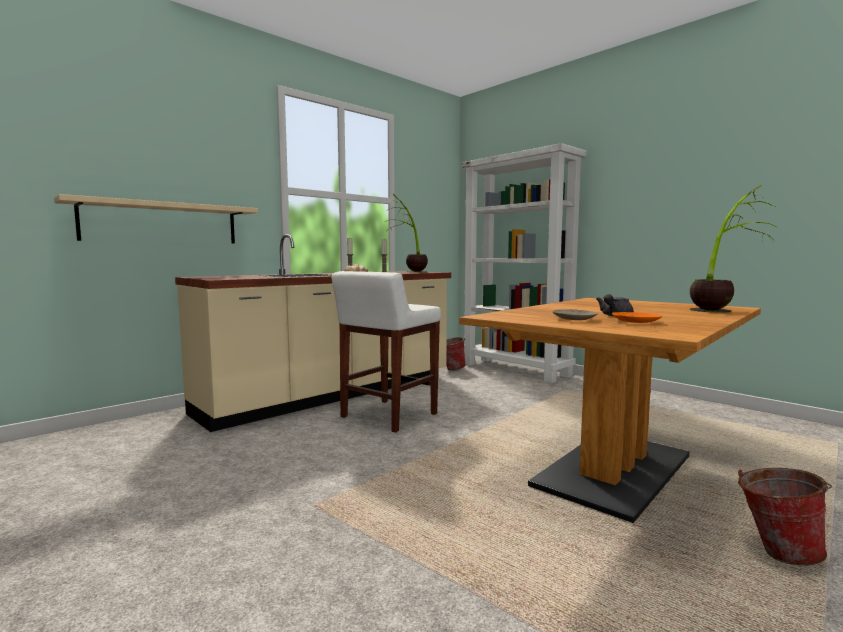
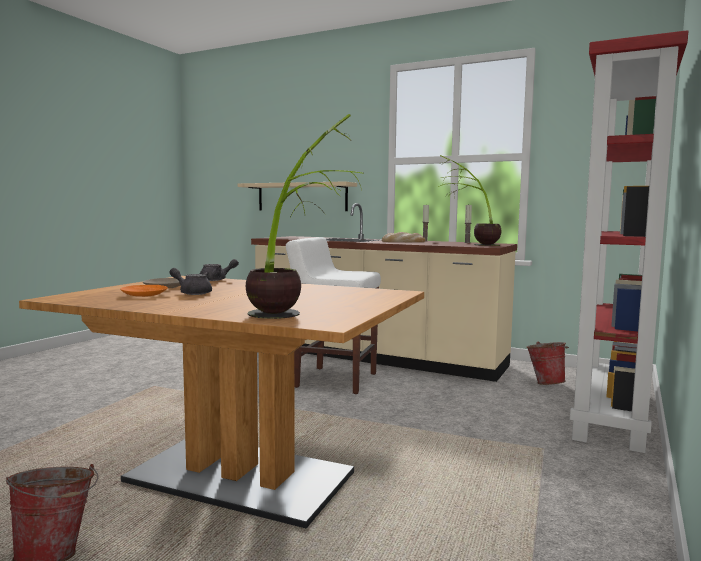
camera: 70 degrees right, 0 degrees up
white bookcase [462,143,587,383] -> red bookcase [570,30,688,453]
none -> grey teapot [200,259,239,281]

